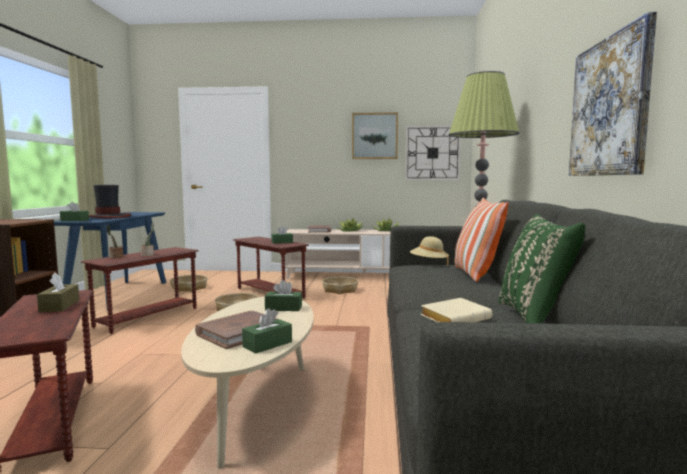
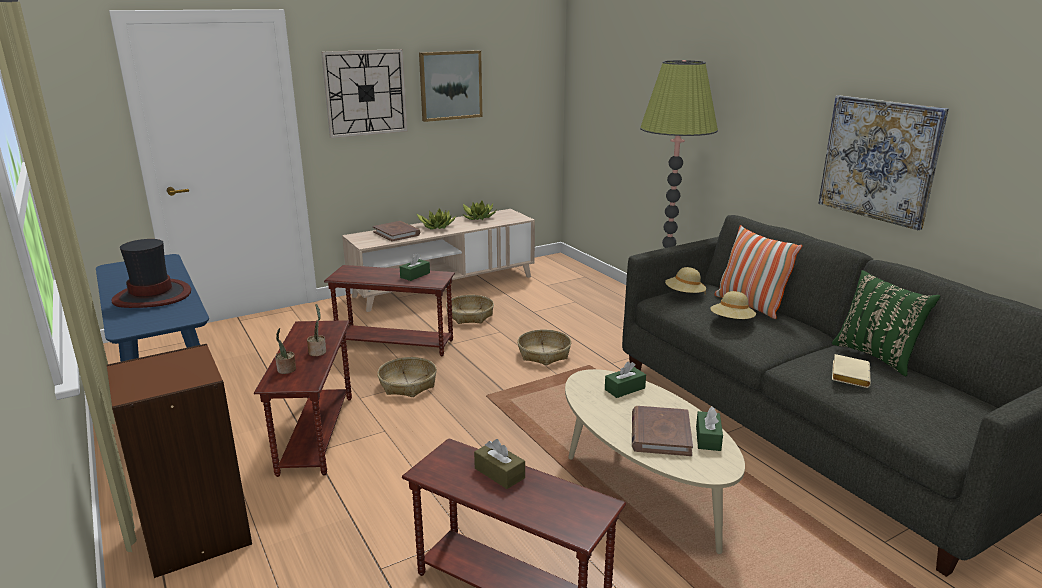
camera: 35 degrees left, 15 degrees up
green tissue box [60,202,89,221] -> none
basket [170,275,208,292] -> basket moved to [517,329,571,366]
wall clock [405,125,461,180] -> wall clock moved to [321,49,408,138]
none -> beige hat [710,291,756,319]

